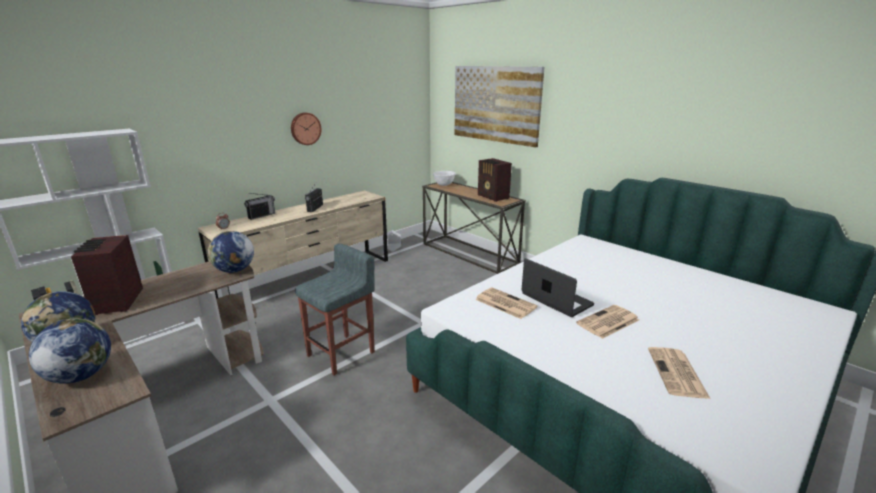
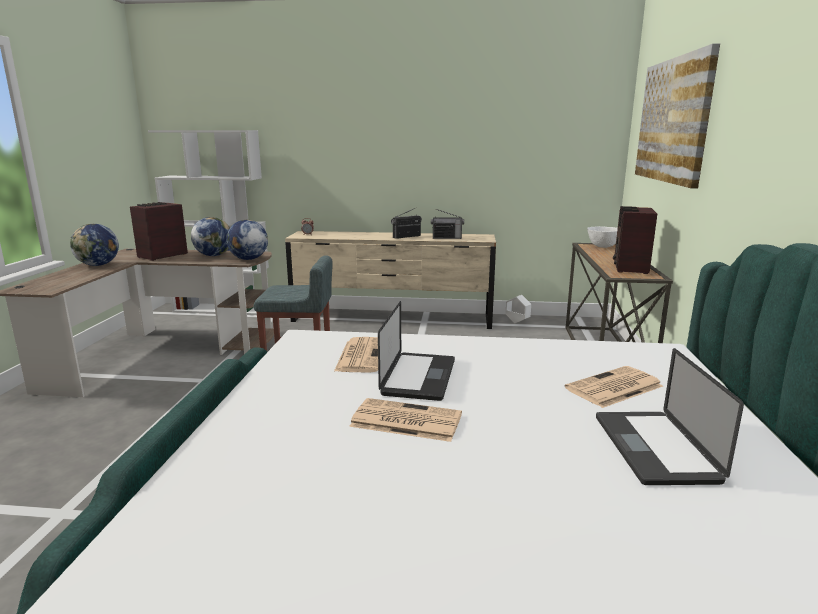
camera: 50 degrees right, 5 degrees down
globe [29,318,111,384] -> globe moved to [191,217,230,256]
radio [244,193,275,220] -> radio moved to [431,209,464,239]
wall clock [291,113,321,145] -> none
newspaper [648,347,711,399] -> newspaper moved to [564,366,663,408]
none -> laptop [596,348,744,485]

